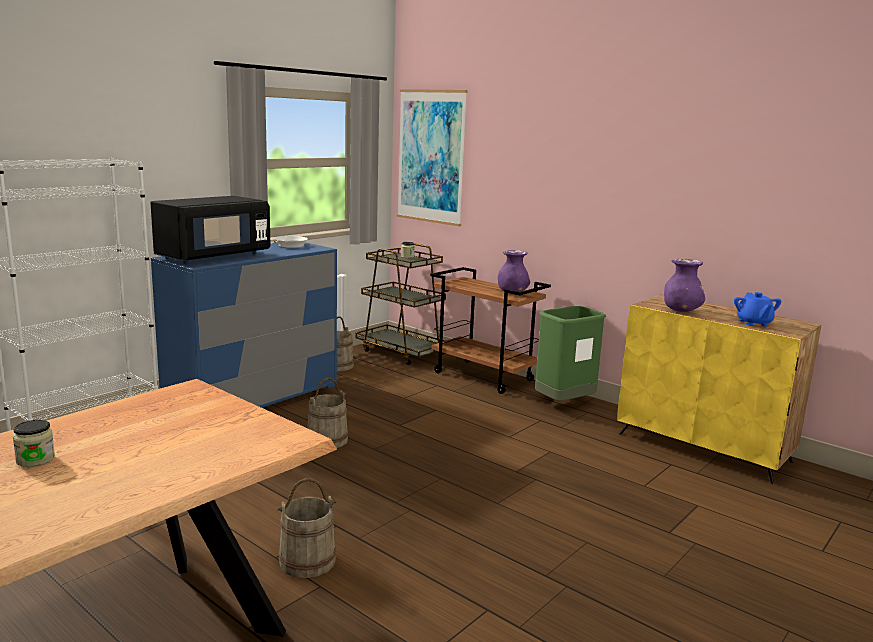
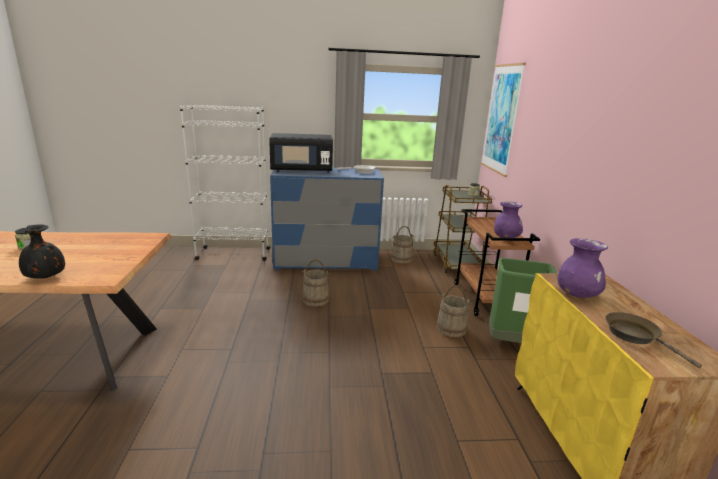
camera: 45 degrees right, 5 degrees up
beige bucket [277,478,337,578] -> beige bucket moved to [437,285,471,337]
blue teapot [734,292,782,327] -> brown frying pan [605,312,702,368]
none -> black vase [19,224,65,279]

